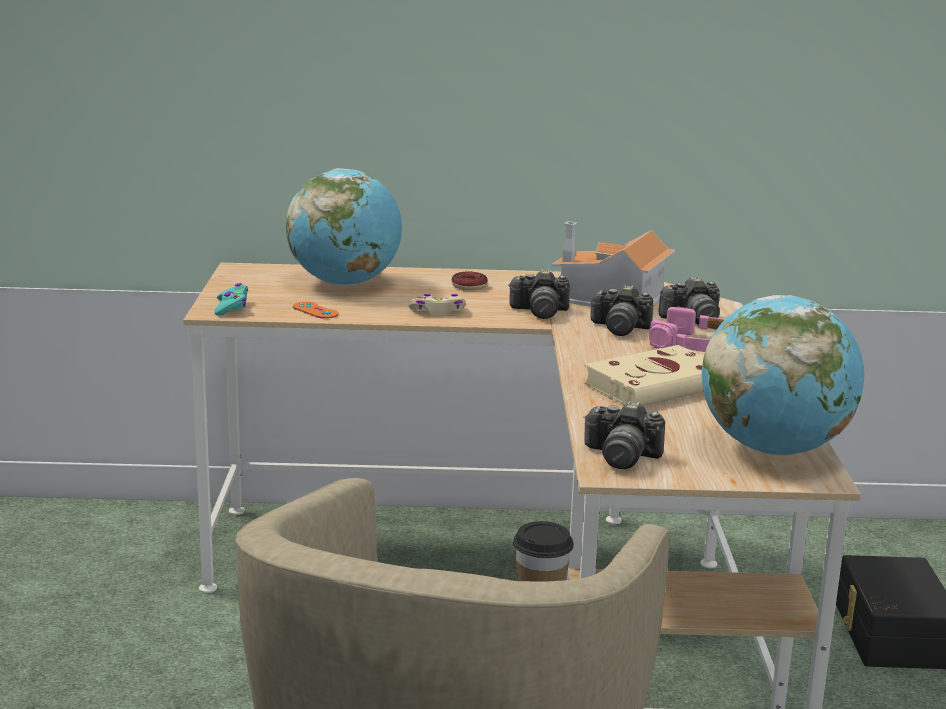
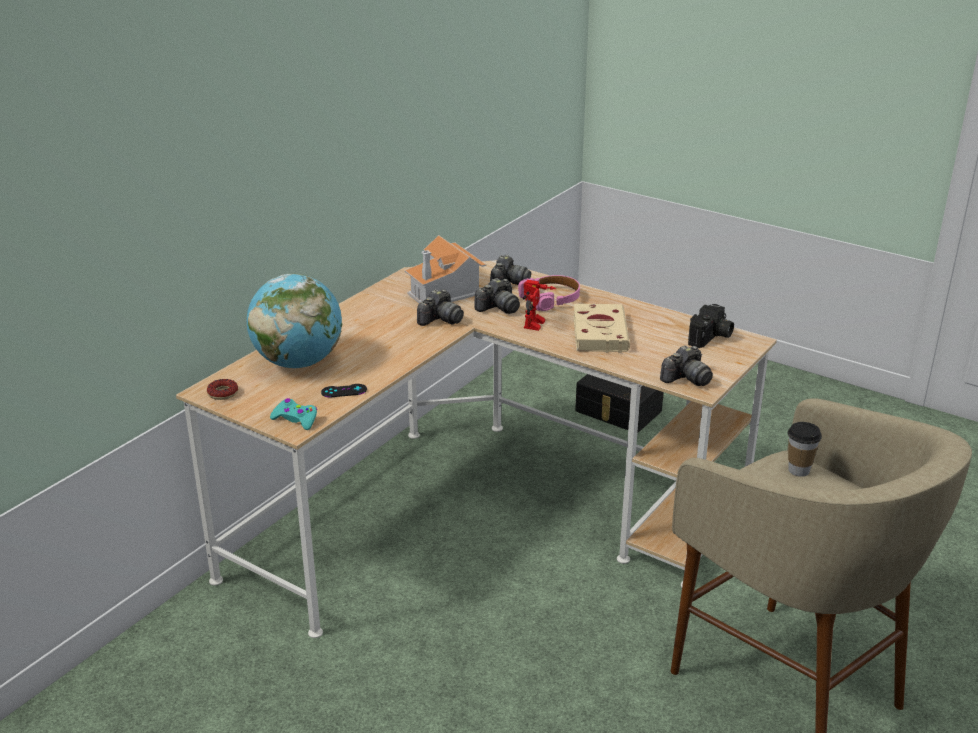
camera: 55 degrees left, 10 degrees up
orange game controller [293,302,338,319] -> black game controller [321,384,367,397]
beige game controller [408,294,466,314] -> none
donut [451,271,488,290] -> donut moved to [207,379,238,400]
globe [702,295,864,456] -> camera [688,304,734,348]
none -> toy robot [523,280,556,331]

